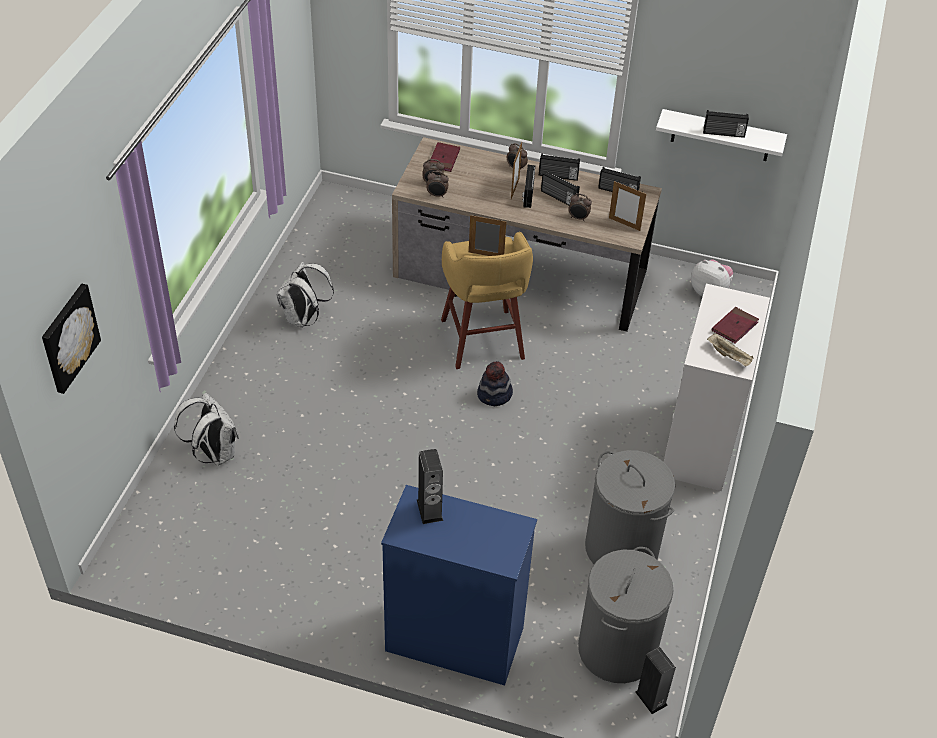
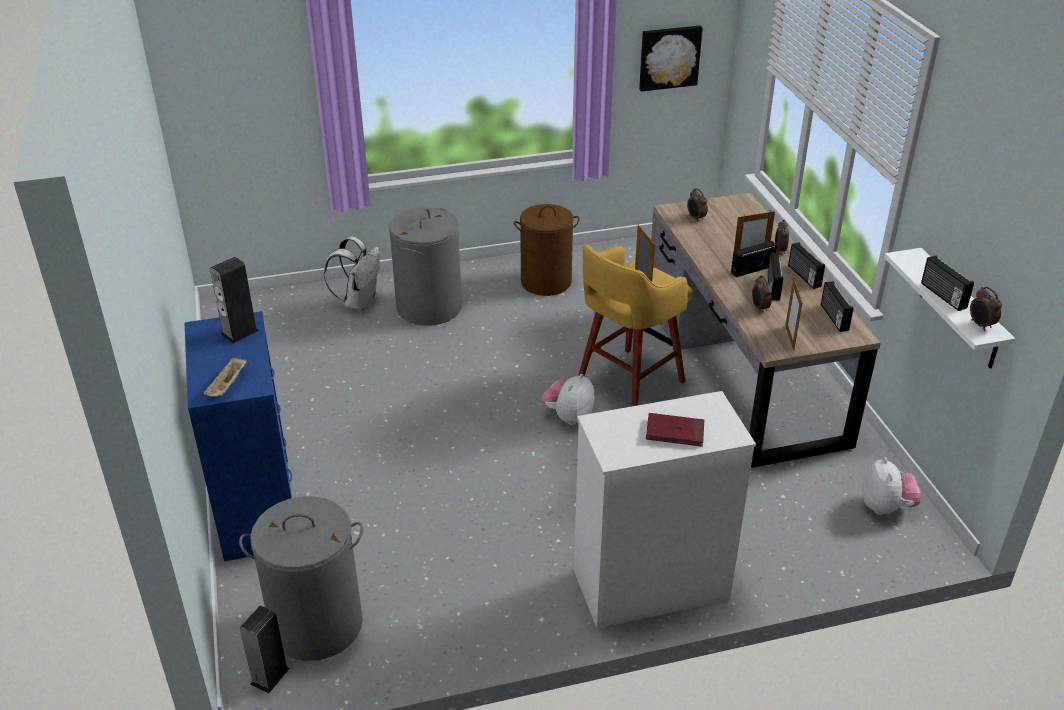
camera: 60 degrees right, 10 degrees down
picture [42,284,101,394] -> picture moved to [639,26,703,92]
white backpack [277,262,334,328] -> brown laundry basket [514,204,579,296]
alarm clock [427,171,449,198] -> alarm clock moved to [970,287,1002,331]
red book [429,142,460,172] -> none
hat [477,361,513,406] -> plush toy [541,374,595,425]
grey laundry basket [585,450,675,564] -> grey laundry basket moved to [389,207,462,326]
beige tray [707,333,753,367] -> beige tray moved to [204,356,247,397]

